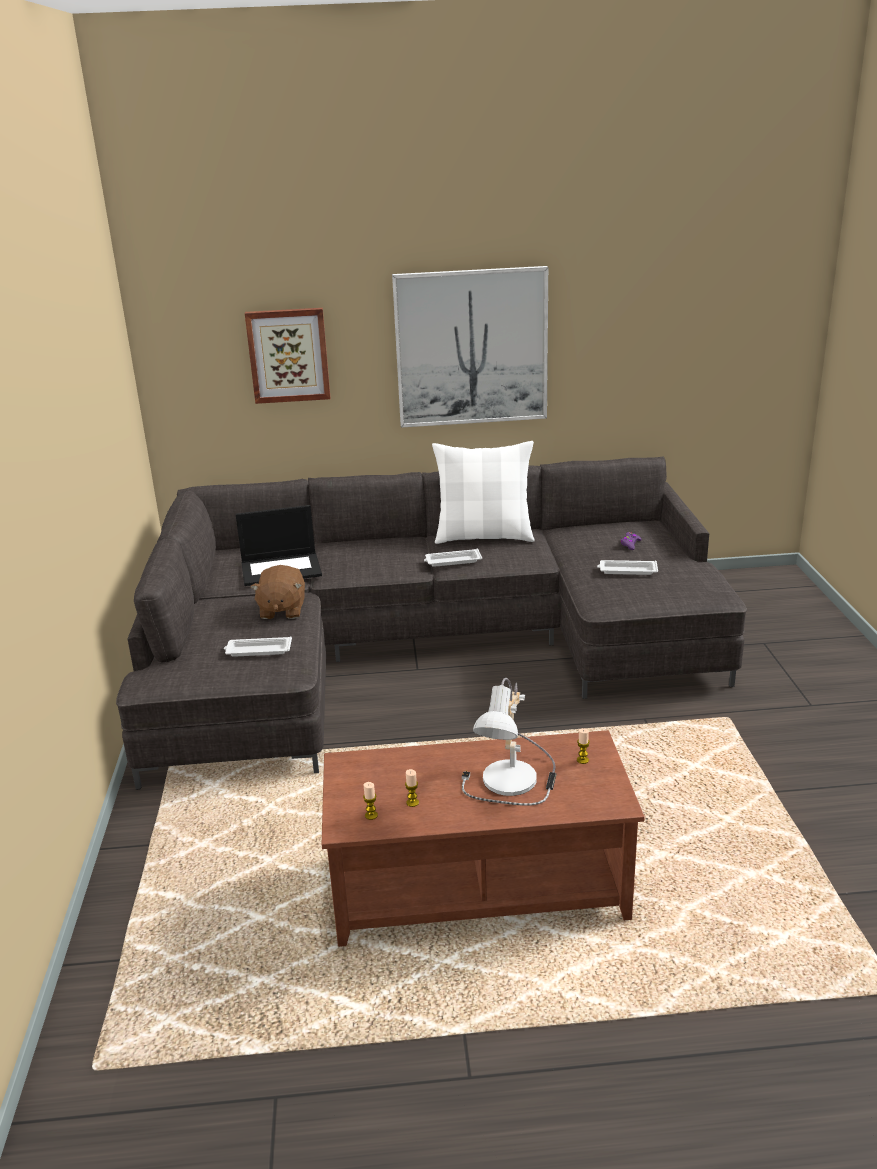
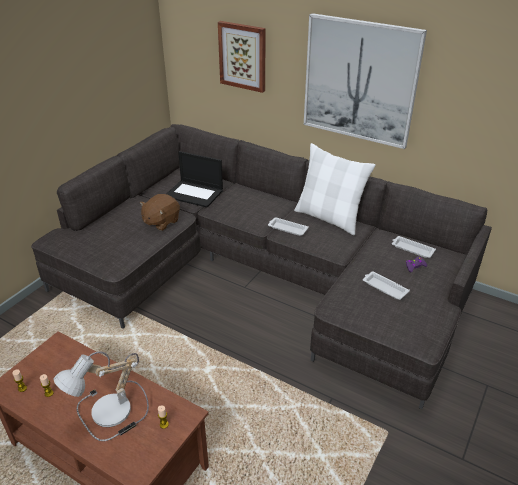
camera: 35 degrees right, 10 degrees up
white tray [224,636,292,657] -> white tray moved to [392,236,436,258]

